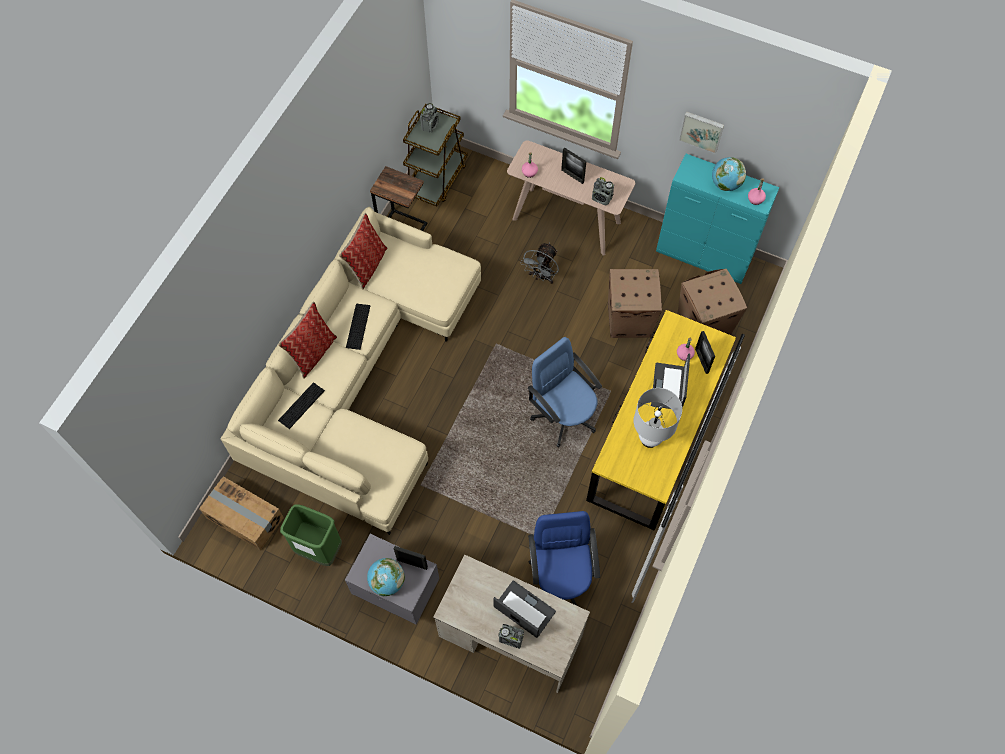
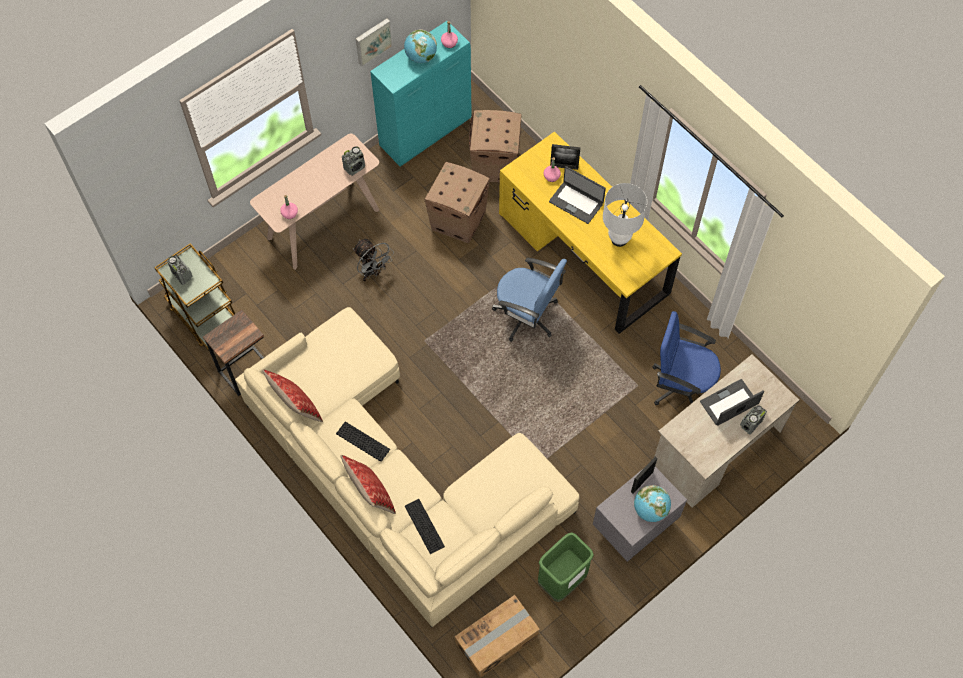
camera: 65 degrees left, 0 degrees up
blue office chair [528,337,602,447] -> blue office chair turned 135 degrees counterclockwise [492,257,567,342]
picture frame [561,148,587,184] -> none

